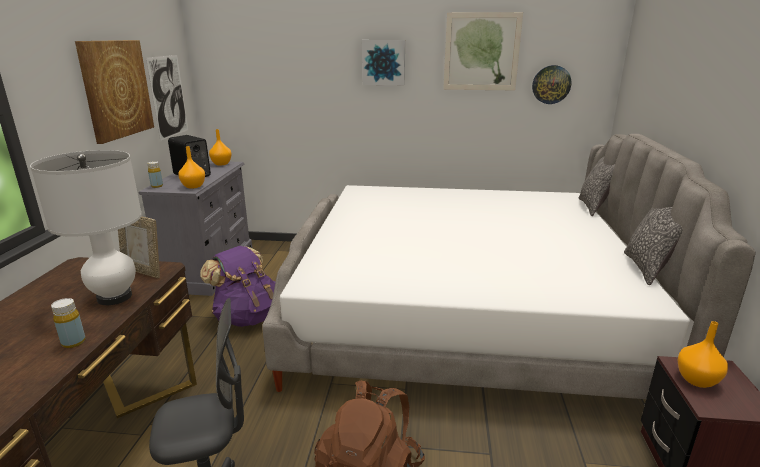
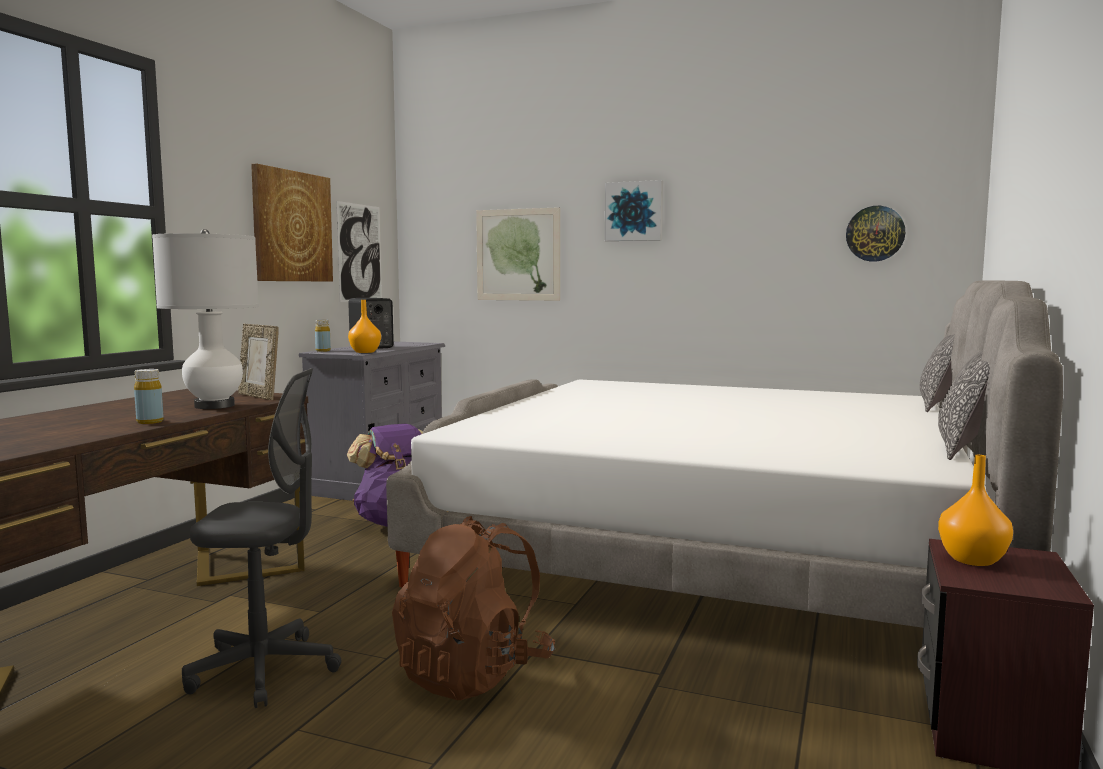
camera: 15 degrees right, 15 degrees down
orange vase [209,129,232,166] -> none
picture [443,12,523,90] -> picture moved to [476,207,560,301]

